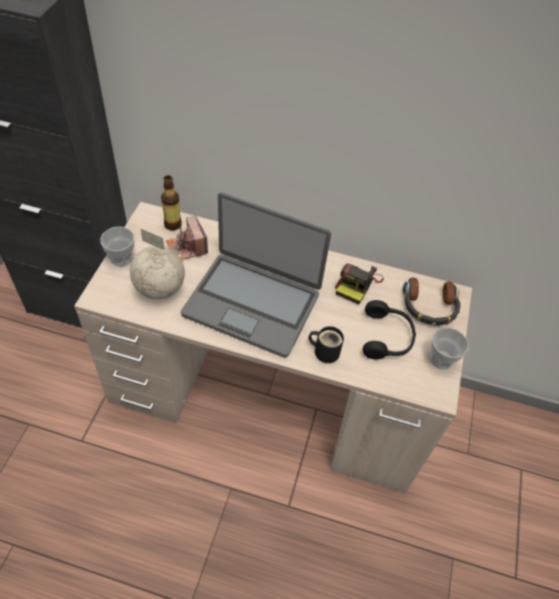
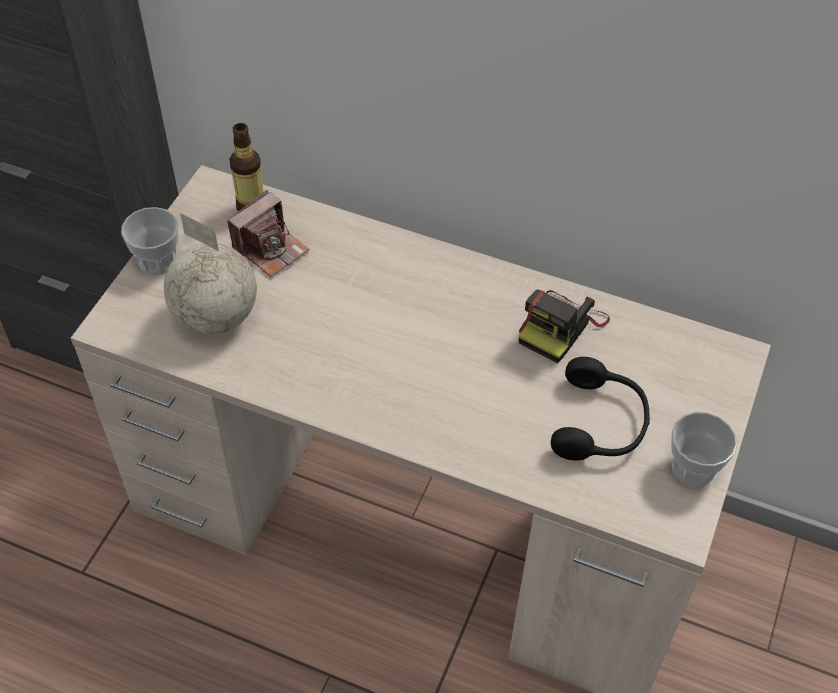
camera: 10 degrees right, 0 degrees up
camera [166,216,208,260] -> camera turned 120 degrees counterclockwise [227,190,309,277]
laptop [181,192,331,358] -> none
black mug [308,326,344,363] -> none
headphones [403,278,460,325] -> none

